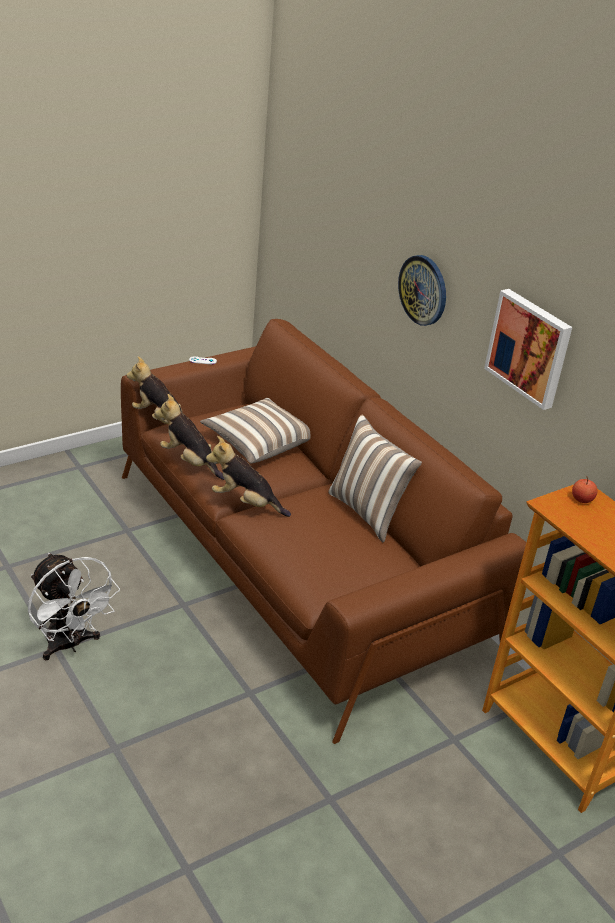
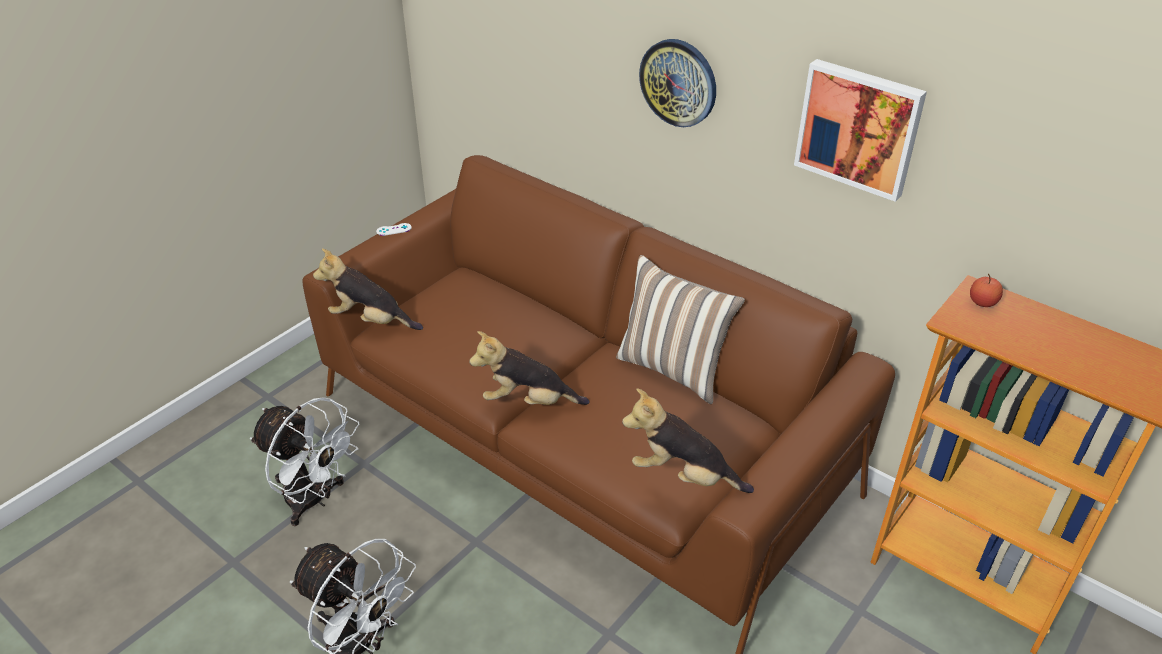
camera: 15 degrees left, 5 degrees up
plush toy [155,394,225,480] -> plush toy moved to [622,388,754,493]
pillow [200,398,310,464] -> none
none -> white fan [250,397,359,526]

